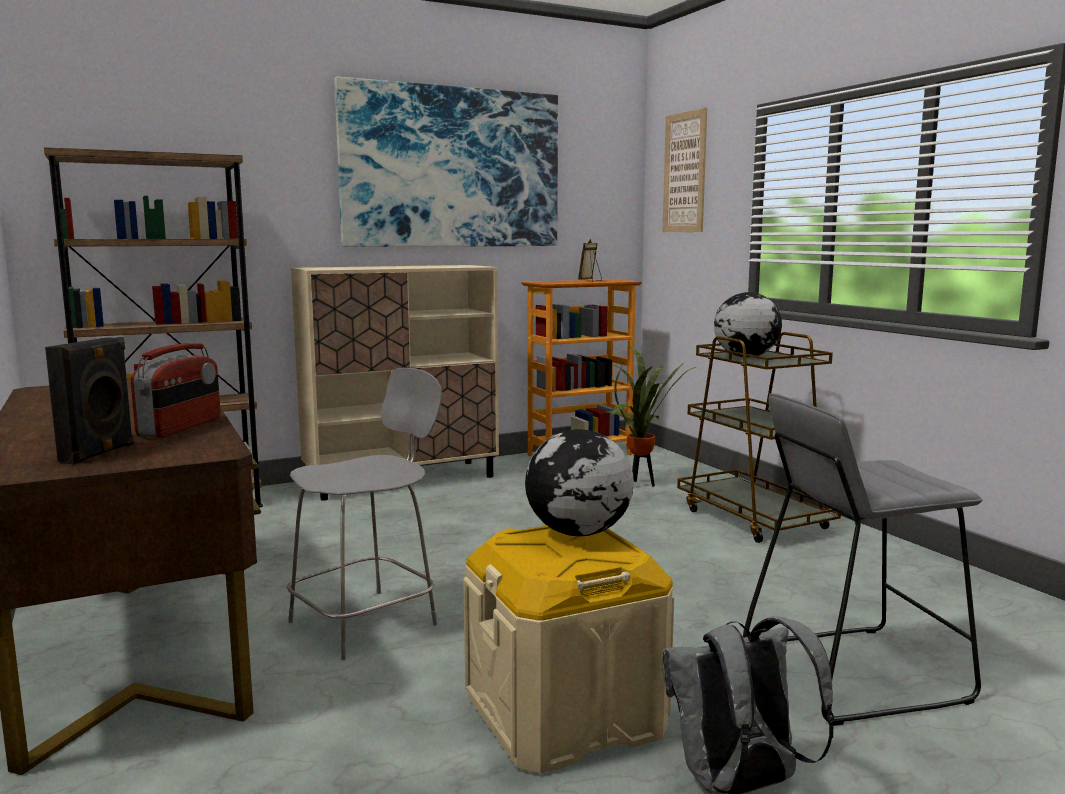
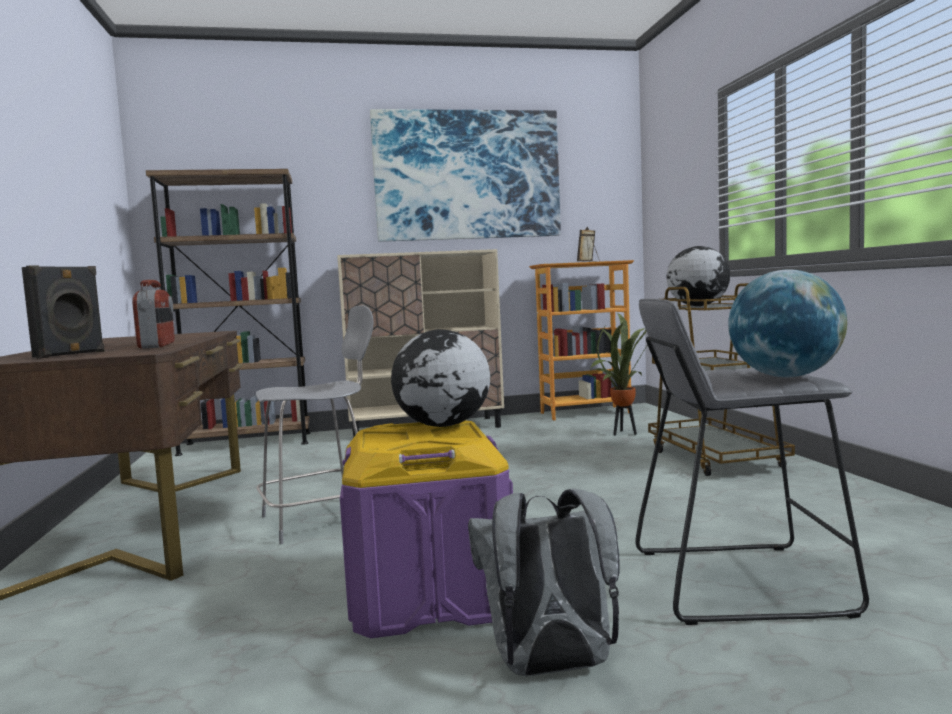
camera: 15 degrees right, 5 degrees down
radio [131,343,220,438] -> radio turned 45 degrees counterclockwise [132,280,175,349]
beige storage box [463,526,674,774] -> purple storage box [340,421,513,638]
picture [662,108,707,232] -> none
none -> globe [728,269,847,377]

